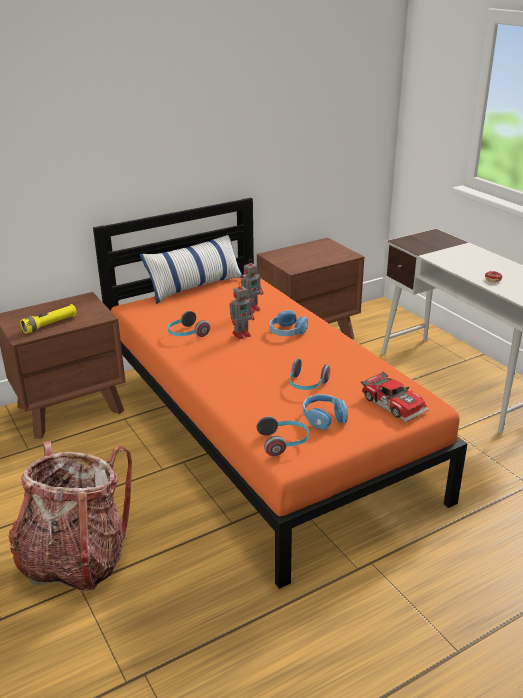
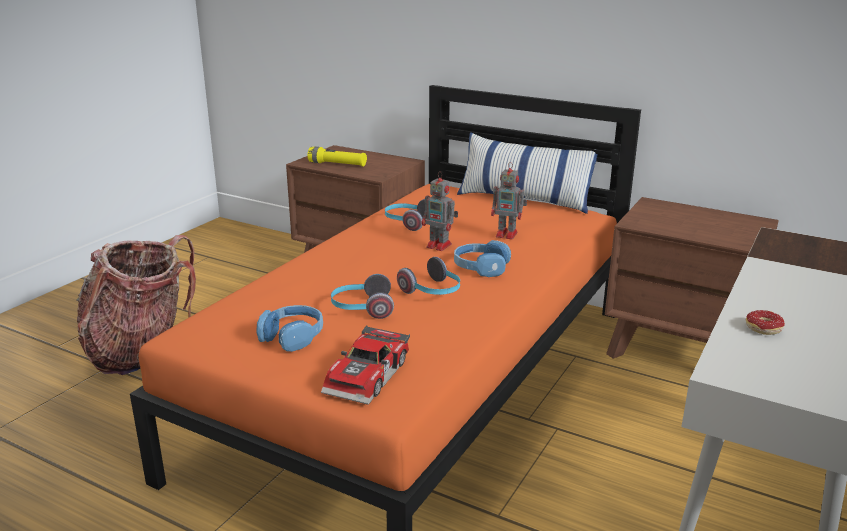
camera: 60 degrees right, 5 degrees down
headphones [257,416,309,456] -> headphones moved to [397,257,460,295]

